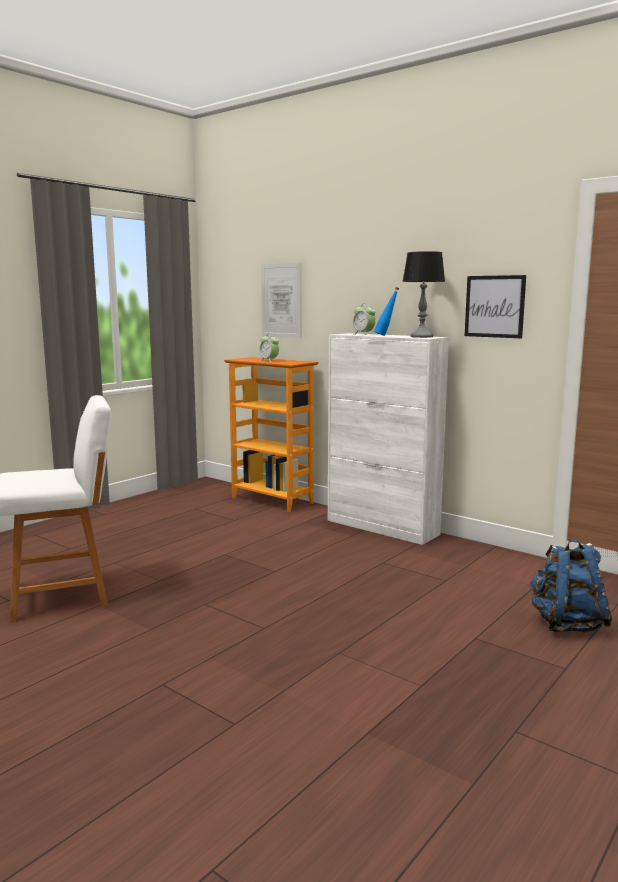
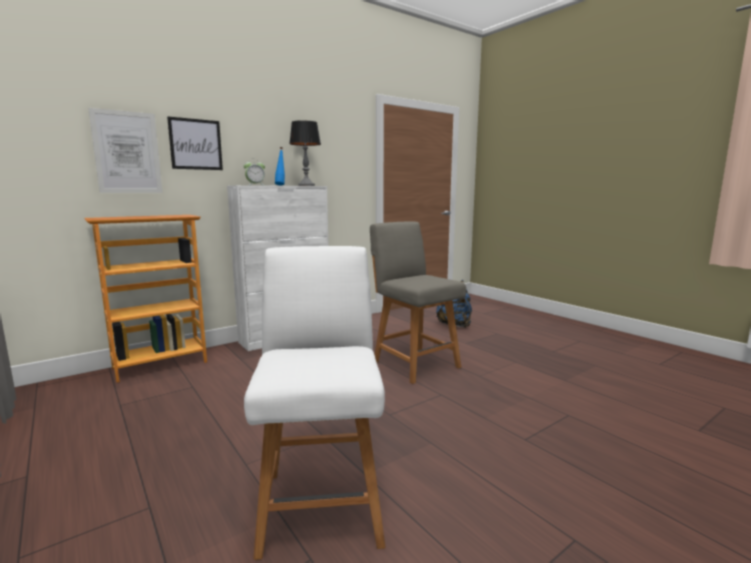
camera: 75 degrees left, 0 degrees up
alarm clock [260,333,279,362] -> none
picture [465,275,526,338] -> picture moved to [167,117,223,170]
none -> grey chair [370,221,466,384]

